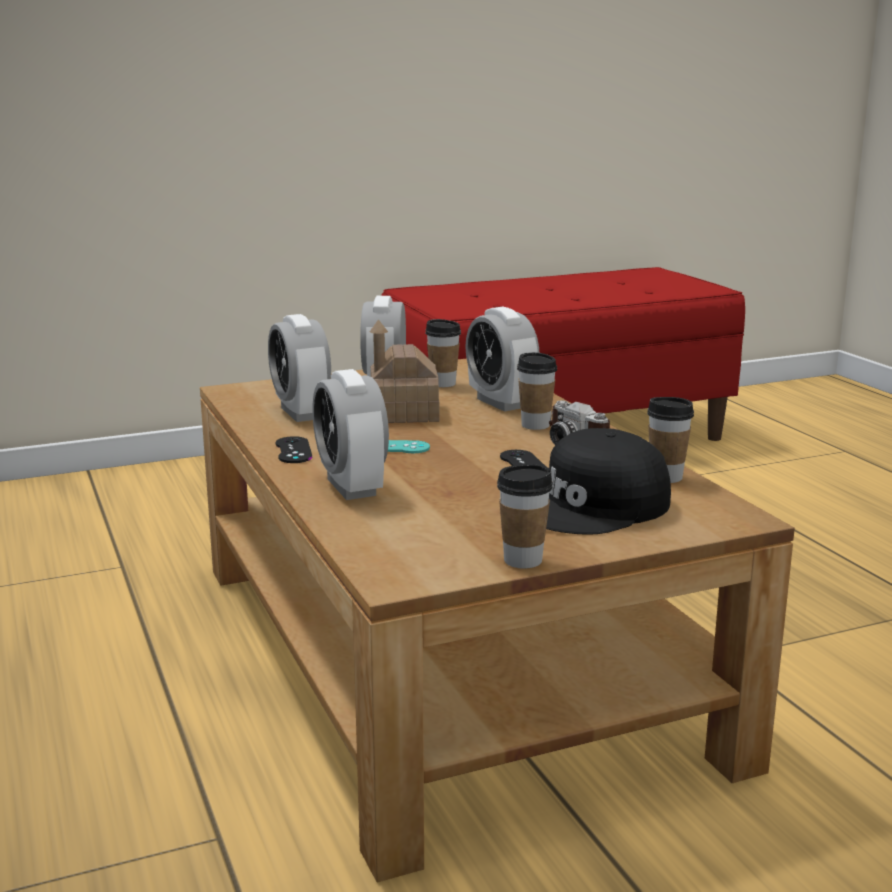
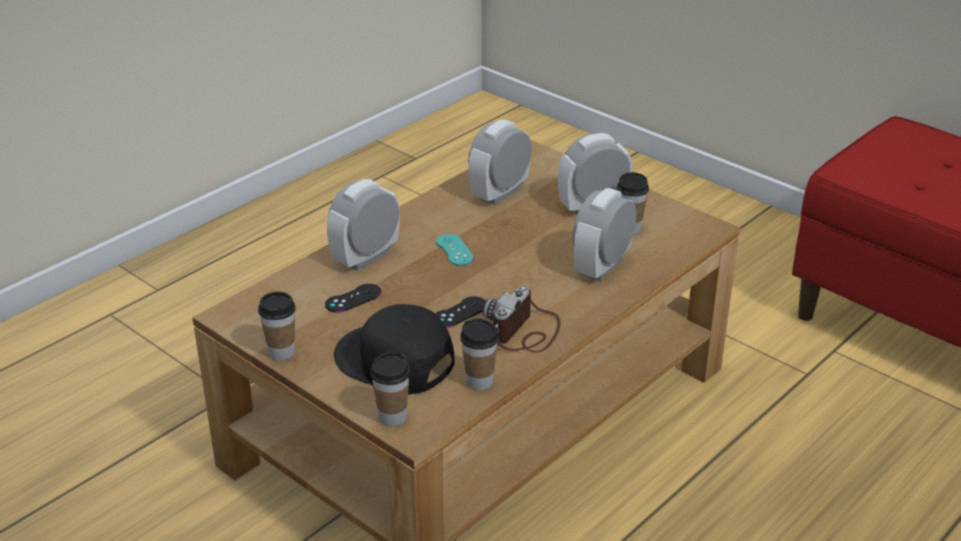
camera: 65 degrees right, 15 degrees up
black game controller [276,436,312,463] -> black game controller moved to [325,284,381,313]
toy house [370,319,440,423] -> none
cup [517,352,557,430] -> cup moved to [370,352,410,426]

